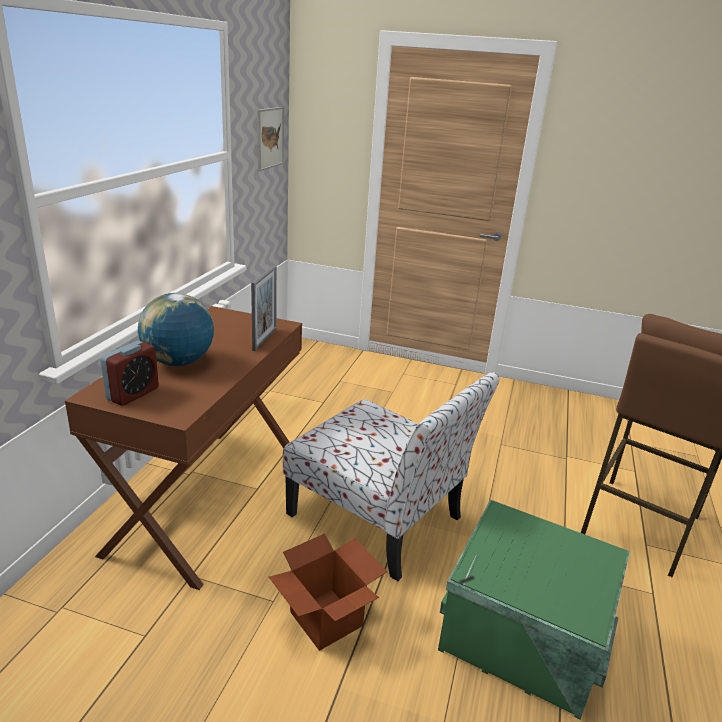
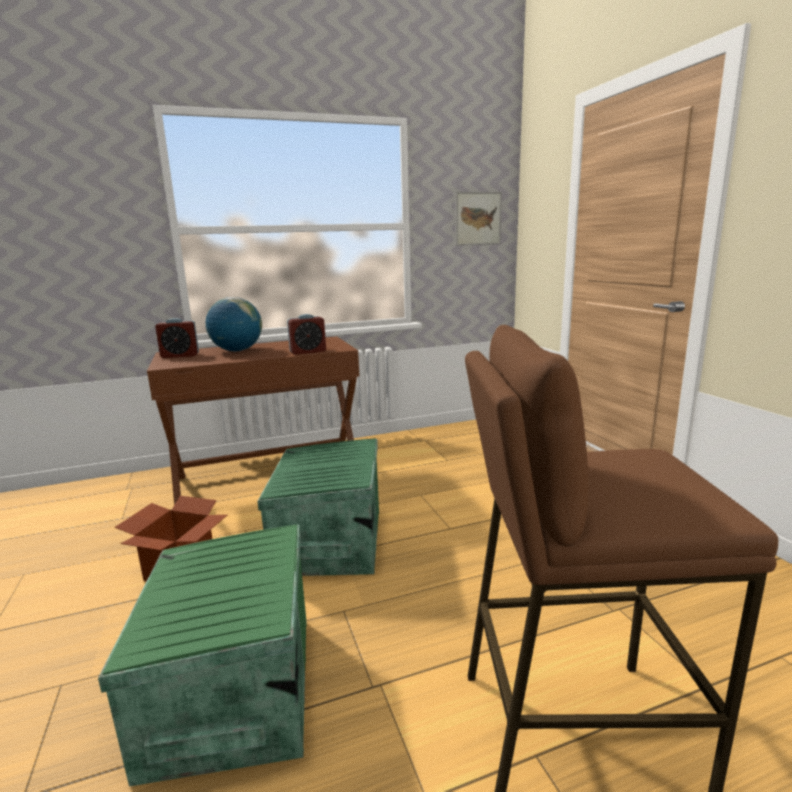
camera: 55 degrees right, 10 degrees down
picture frame [251,265,277,351] -> alarm clock [287,314,326,355]
chair [283,372,499,581] -> green storage box [257,438,379,576]

